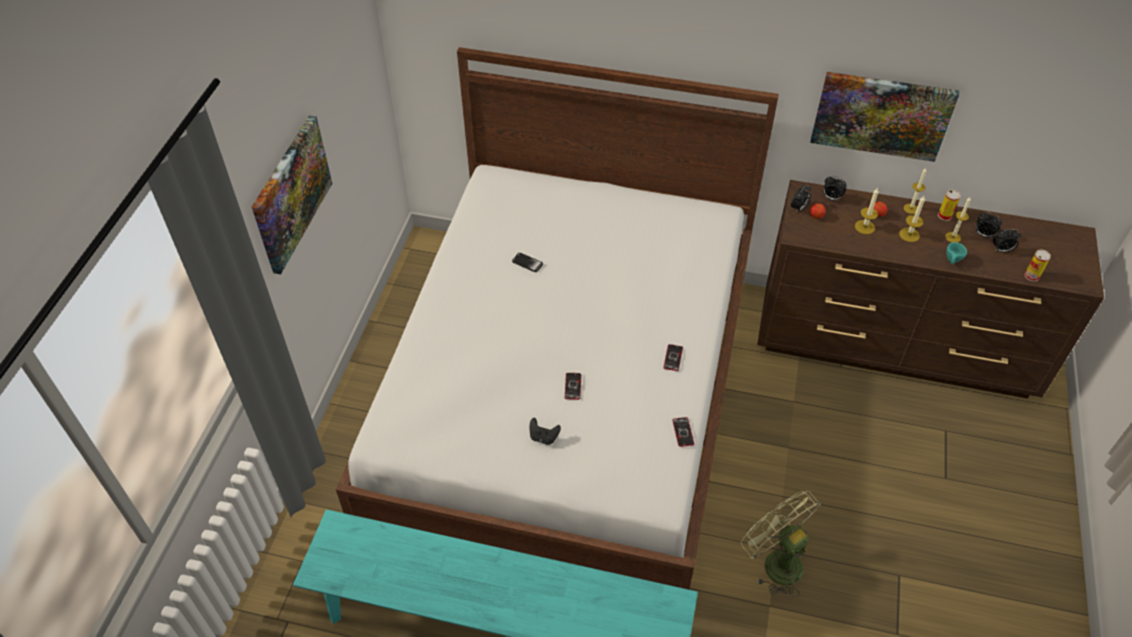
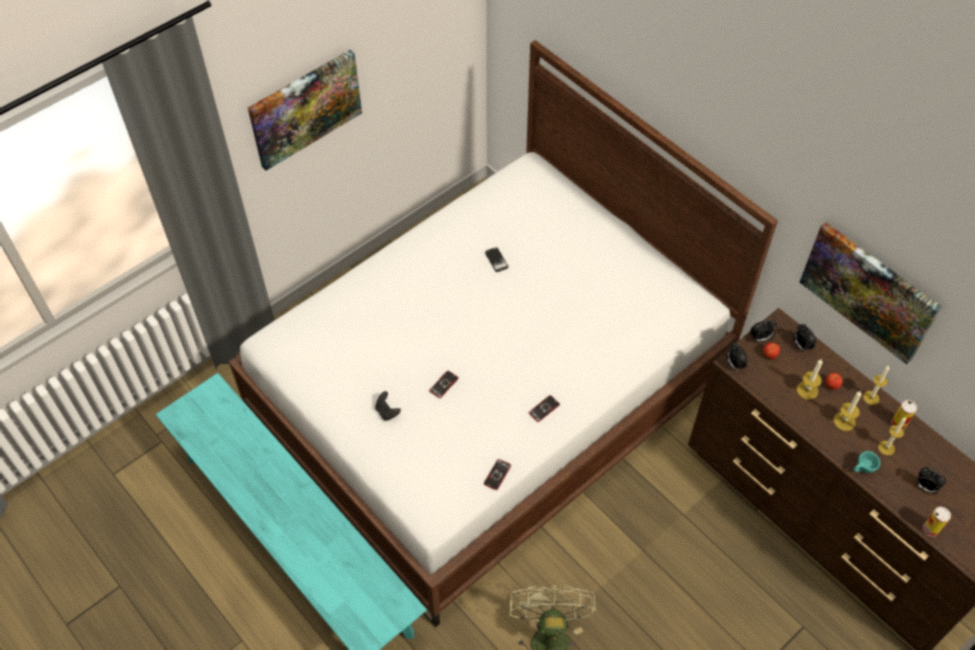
camera: 35 degrees right, 5 degrees up
alarm clock [976,212,1002,238] -> alarm clock moved to [726,343,748,372]

